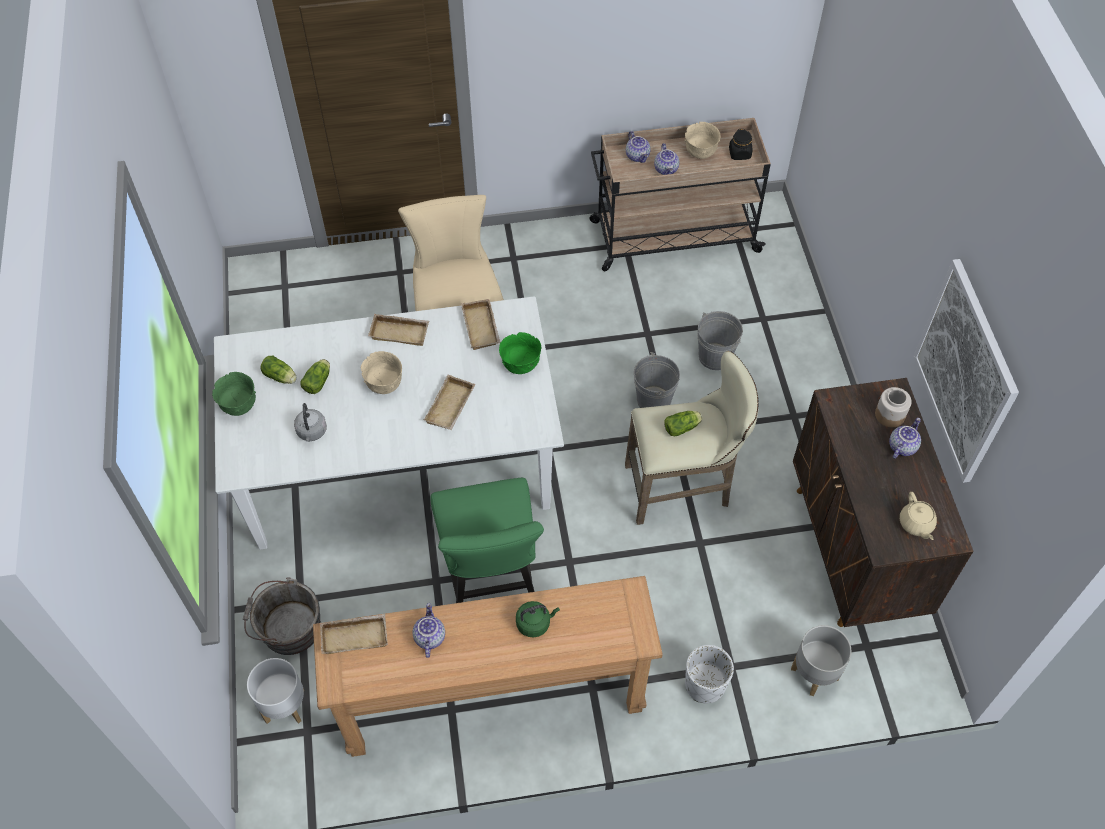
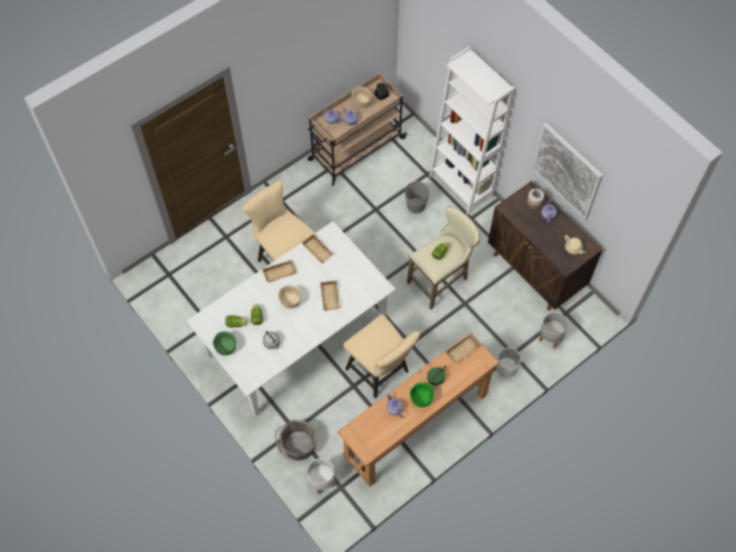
camera: 30 degrees left, 5 degrees up
beige tray [320,614,388,654] -> beige tray moved to [445,334,480,363]
green chair [431,478,544,603] -> beige chair [343,314,420,398]
green bowl [499,332,541,374] -> green bowl moved to [410,383,434,407]
grey bucket [634,352,680,408] -> none
none -> white bookcase [429,46,515,215]

